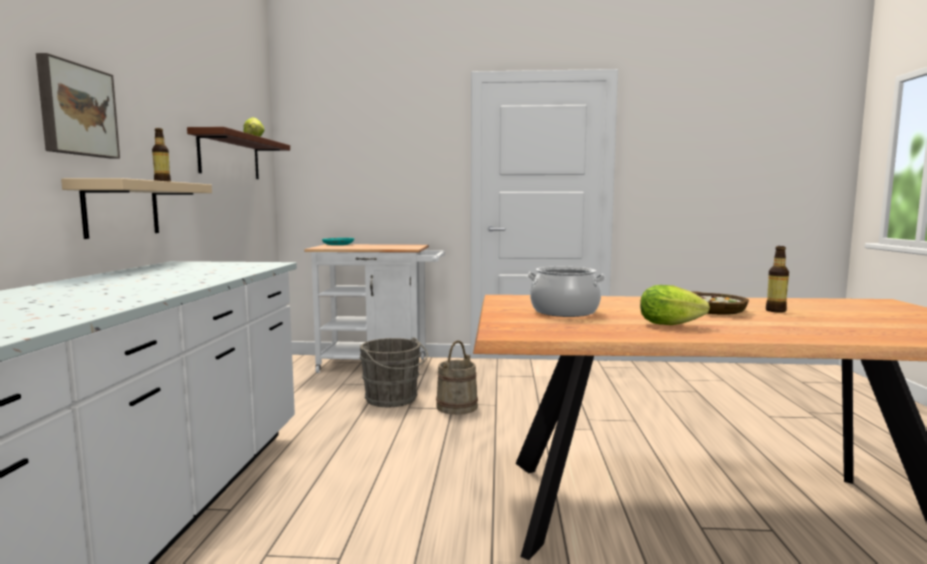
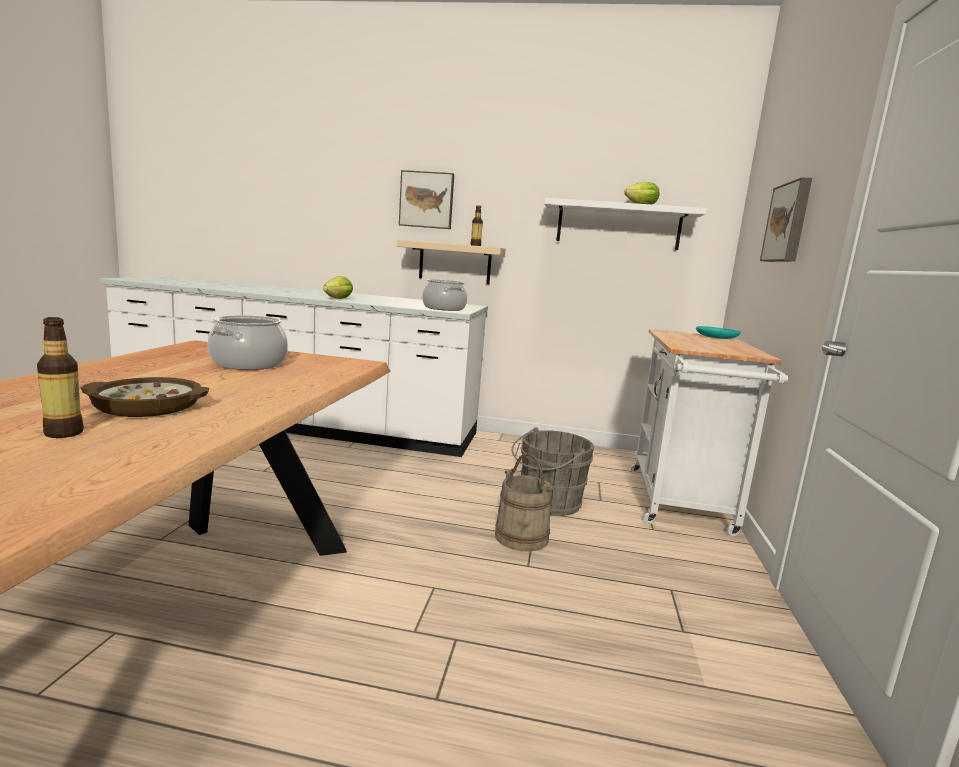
camera: 95 degrees right, 5 degrees up
brown shelf [187,127,290,179] -> white shelf [544,198,707,250]
lettuce [640,285,710,325] -> lettuce moved to [323,276,353,299]
none -> cooking pot [422,279,467,311]
none -> picture [760,177,812,262]

